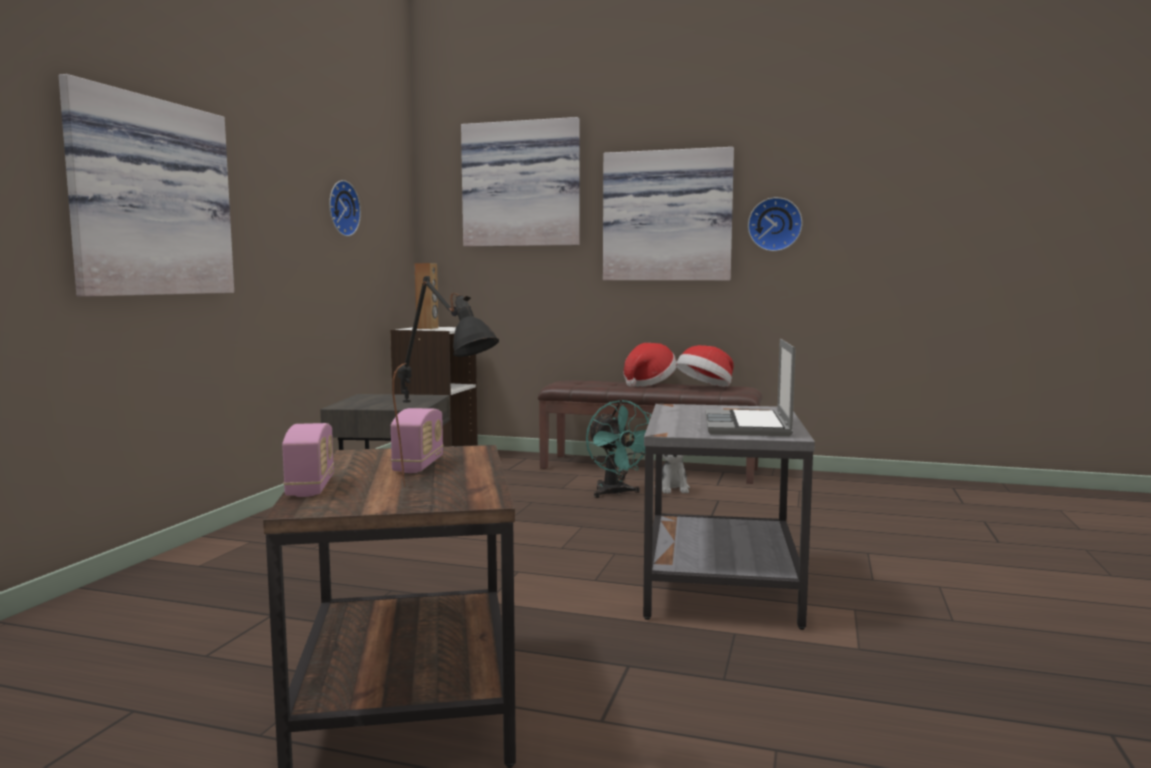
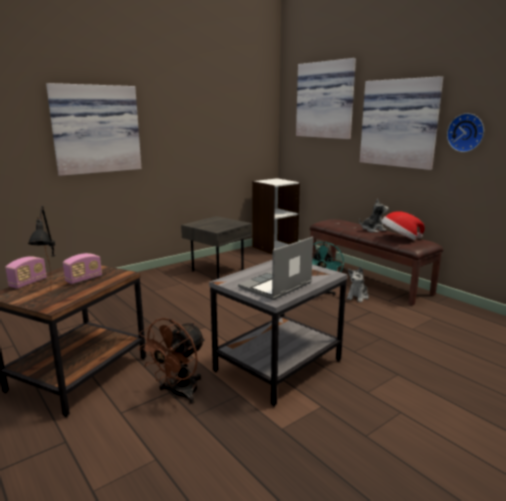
camera: 35 degrees right, 10 degrees up
wall clock [329,180,361,237] -> none
brown speaker [415,263,439,329] -> none
hat [623,343,677,387] -> plush toy [359,199,388,232]
none -> brown fan [138,318,206,404]

